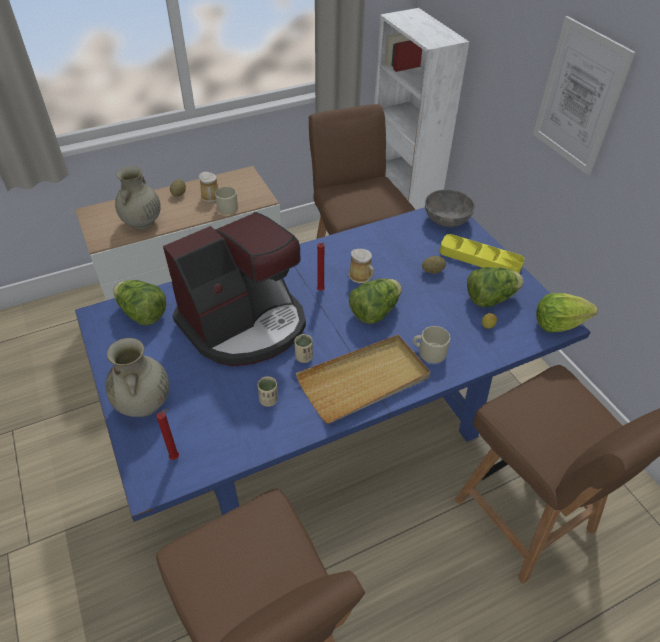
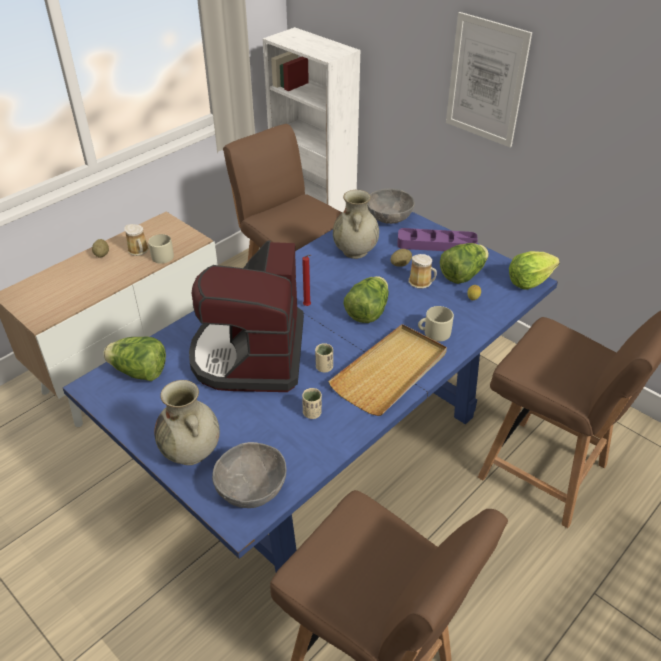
camera: 20 degrees left, 5 degrees down
beige vase [115,166,161,230] -> beige vase moved to [333,190,379,259]
red candle [156,409,179,460] -> grey bowl [212,442,287,508]
coffee machine [163,212,306,366] -> coffee machine turned 150 degrees clockwise [189,240,304,392]
mug [349,249,374,283] -> mug moved to [409,254,437,289]
yellow tray [440,234,525,273] -> purple tray [397,228,478,251]

